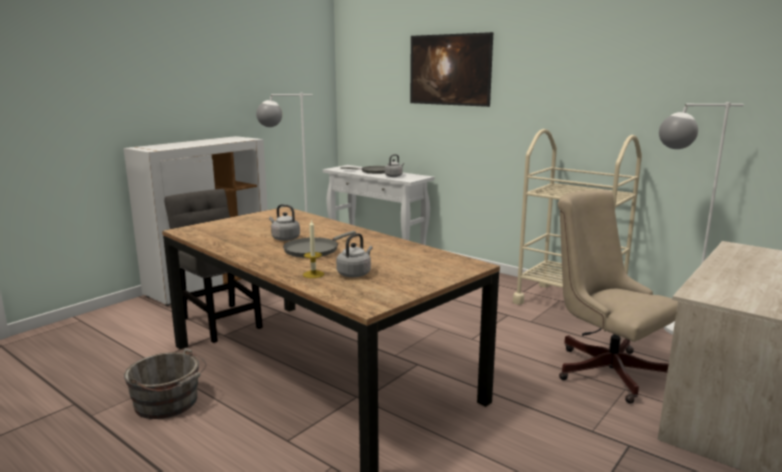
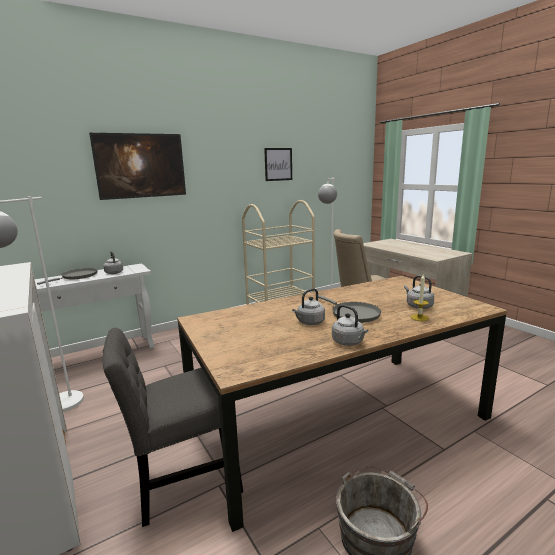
camera: 70 degrees left, 0 degrees up
none -> picture [264,148,292,181]
none -> grey kettle [332,305,368,346]

